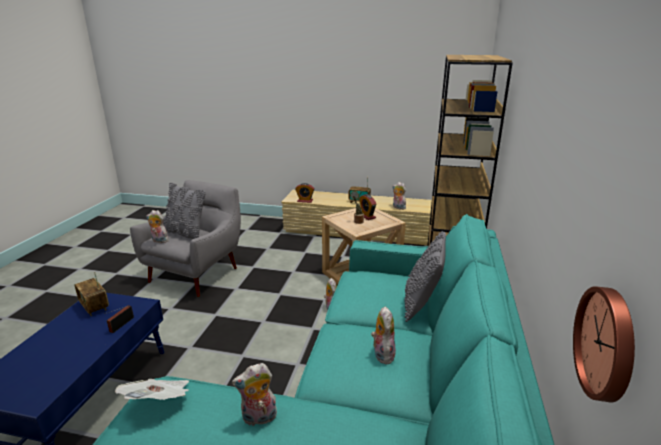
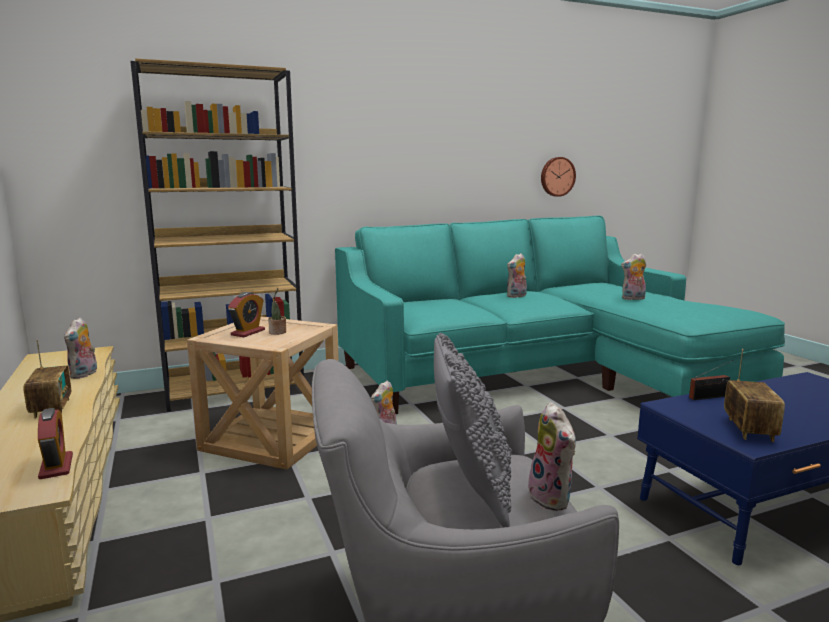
camera: 125 degrees left, 10 degrees down
newspaper [115,379,189,400] -> none
plush toy [232,363,277,426] -> plush toy turned 135 degrees clockwise [621,254,646,300]
grey pillow [404,231,446,322] -> none

